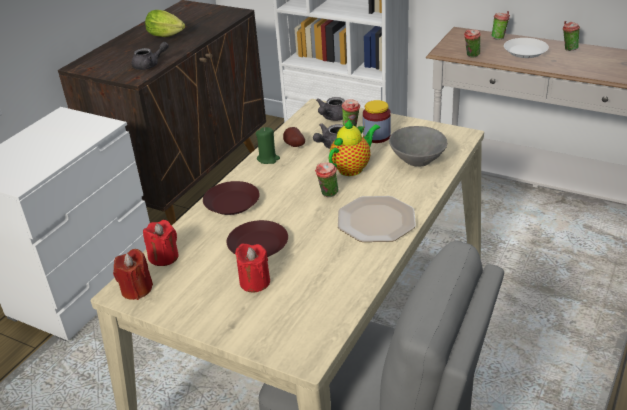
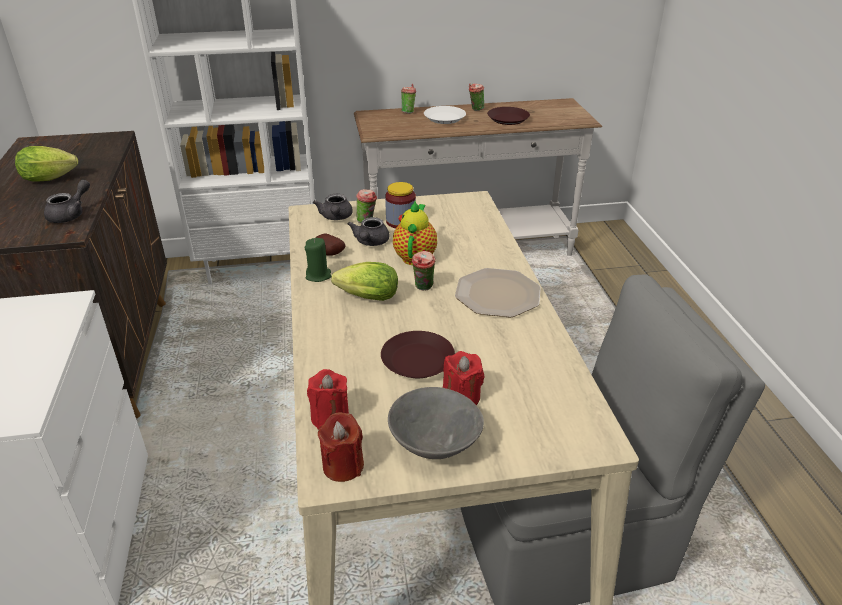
camera: 40 degrees left, 0 degrees up
brown plate [203,181,260,215] -> brown plate moved to [487,107,530,125]
grey bowl [389,126,447,166] -> grey bowl moved to [388,387,484,459]
cup [464,29,481,58] -> none
none -> lettuce [331,262,398,301]

